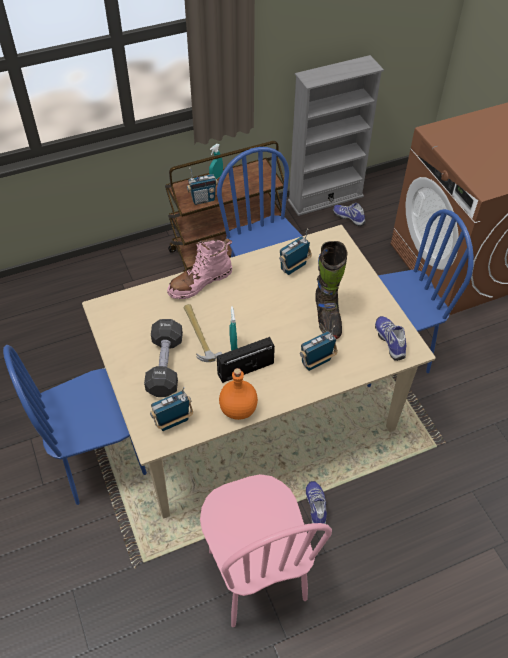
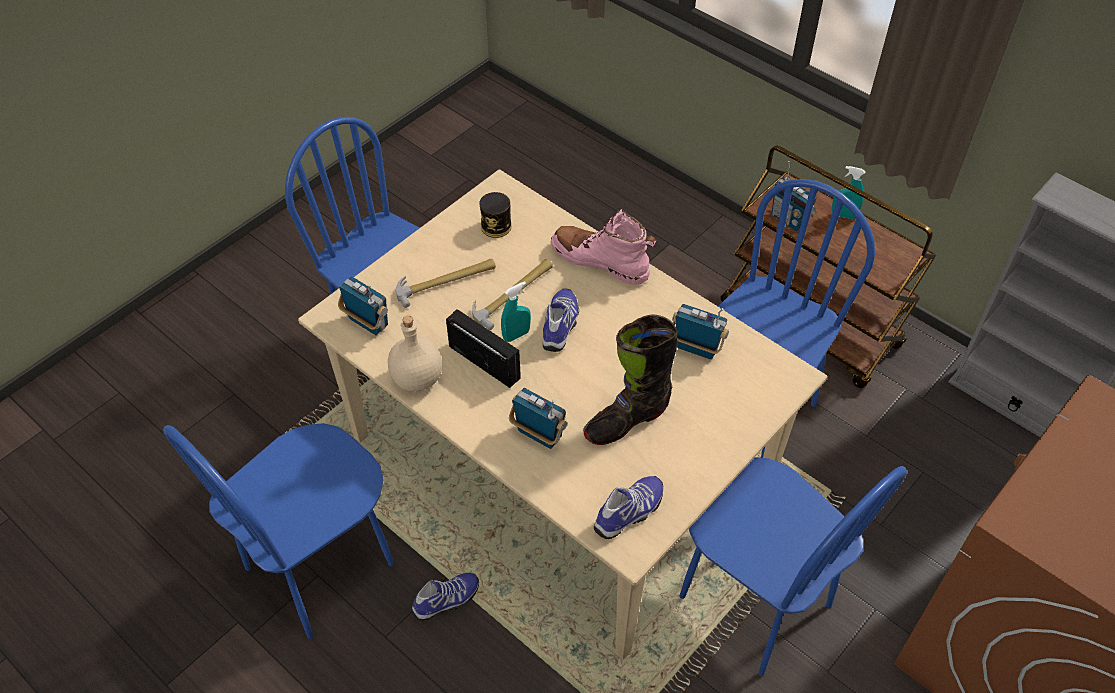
camera: 65 degrees right, 0 degrees up
black dumbbell [144,319,183,397] -> hammer [396,259,496,308]
pink chair [200,474,332,627] -> blue chair [163,423,394,639]
orange bottle [219,368,258,420] -> beige bottle [388,316,442,392]
shoe [333,203,366,226] -> shoe moved to [543,288,579,352]
none -> can [479,192,511,238]

